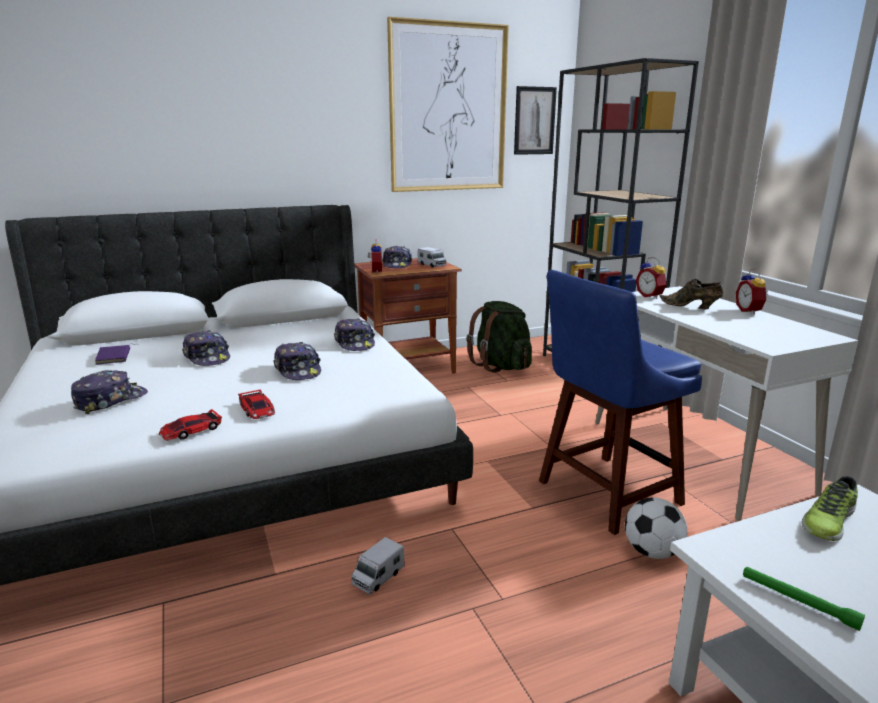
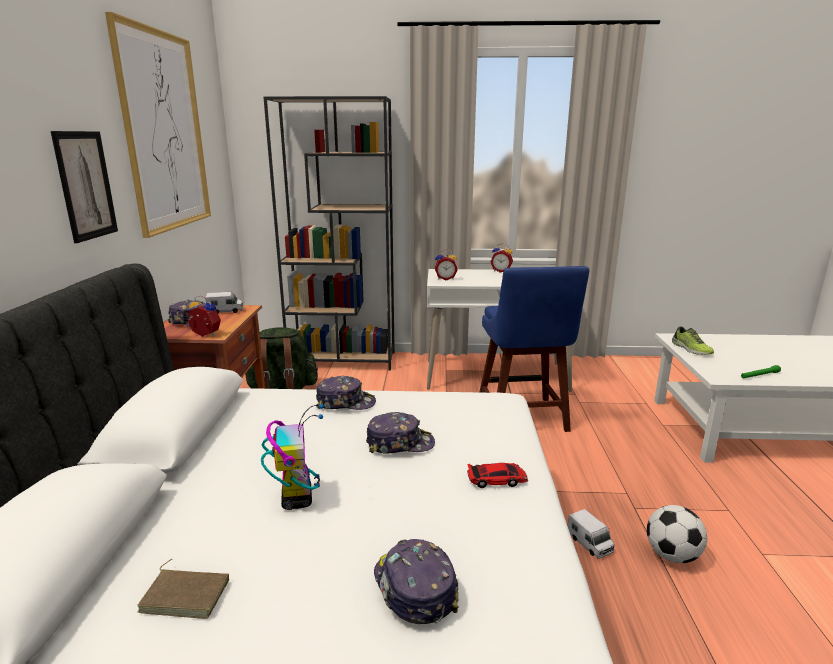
camera: 65 degrees left, 0 degrees up
purple book [95,344,138,365] -> brown book [137,559,229,619]
toy car [159,409,222,441] -> none
cap [182,331,230,366] -> toy robot [261,404,324,510]
picture [514,86,557,155] -> picture moved to [51,131,118,243]
football [625,497,687,559] -> football moved to [647,505,707,563]
brown shoe [660,278,723,309] -> none

